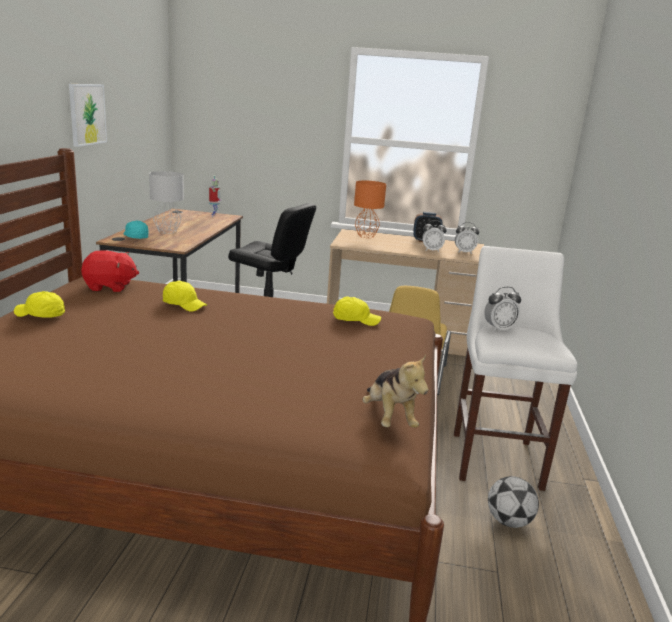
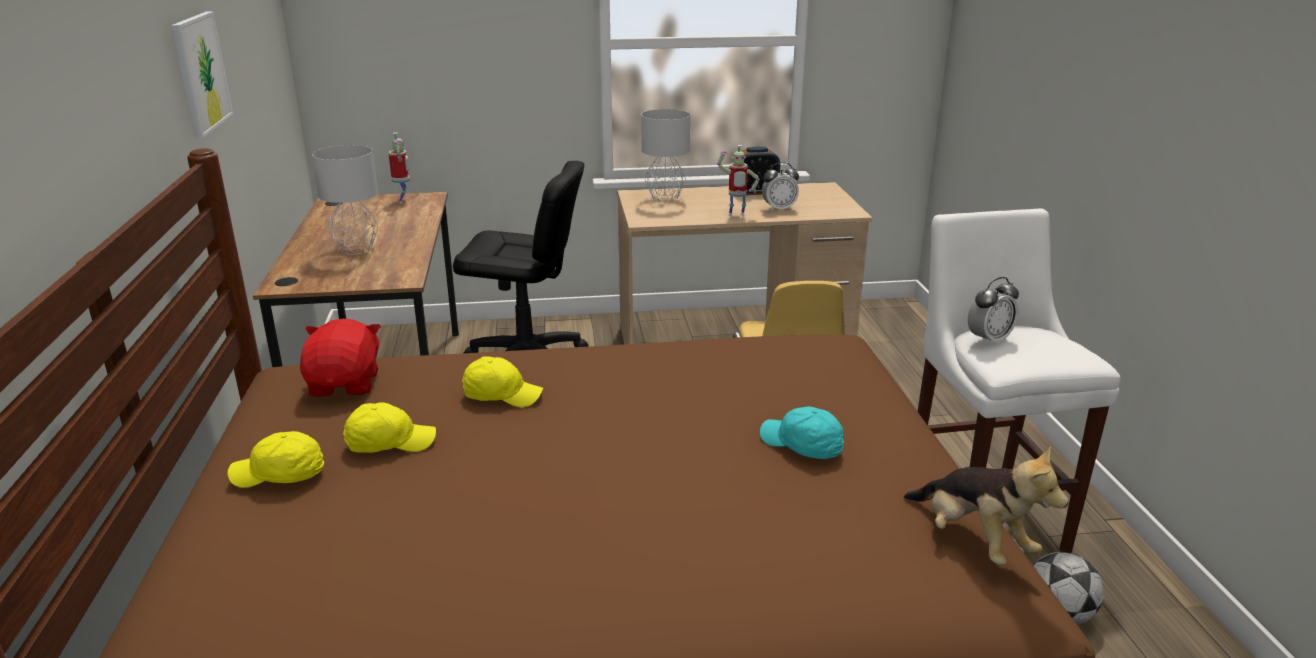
camera: 15 degrees left, 5 degrees up
red plush toy [81,250,139,292] -> red plush toy turned 75 degrees counterclockwise [300,319,381,397]
turquoise cap [124,220,148,239] -> turquoise cap moved to [760,406,844,459]
yellow cap [333,296,381,326] -> yellow cap moved to [343,402,436,453]
orange table lamp [354,181,386,238] -> grey table lamp [641,109,690,202]
alarm clock [455,222,479,254] -> none
none -> toy robot [717,145,760,216]

